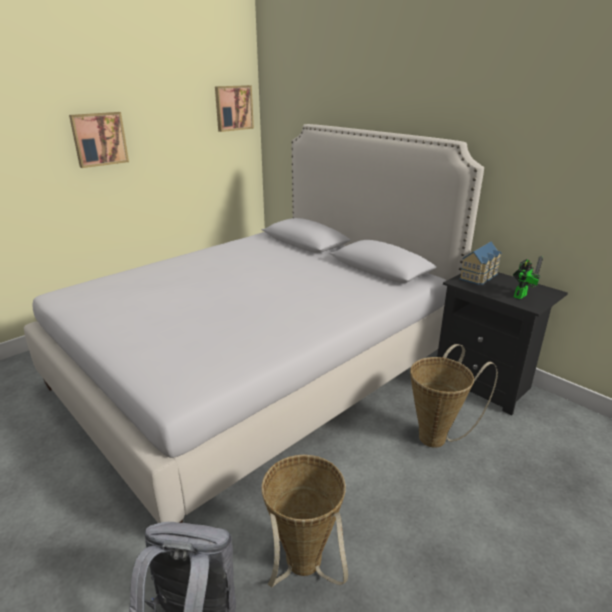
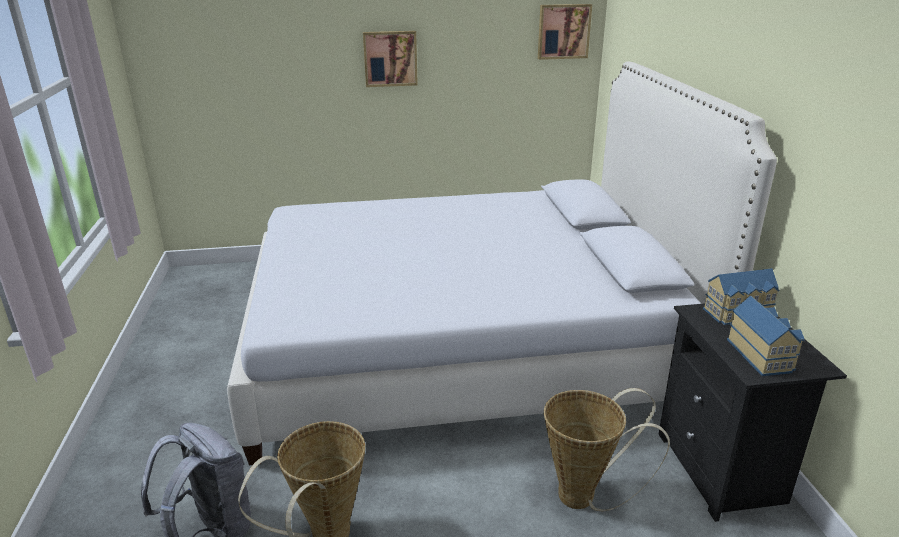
camera: 35 degrees right, 0 degrees up
toy robot [513,256,543,299] -> toy house [727,295,805,376]

